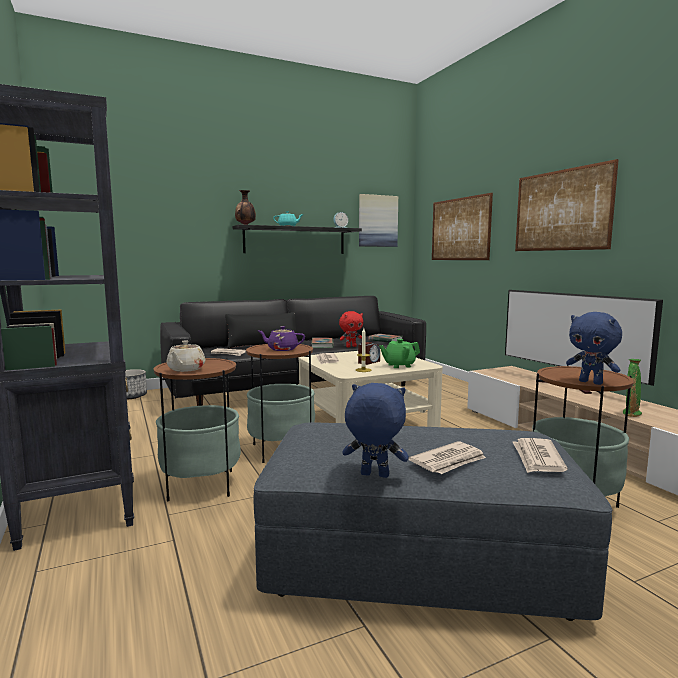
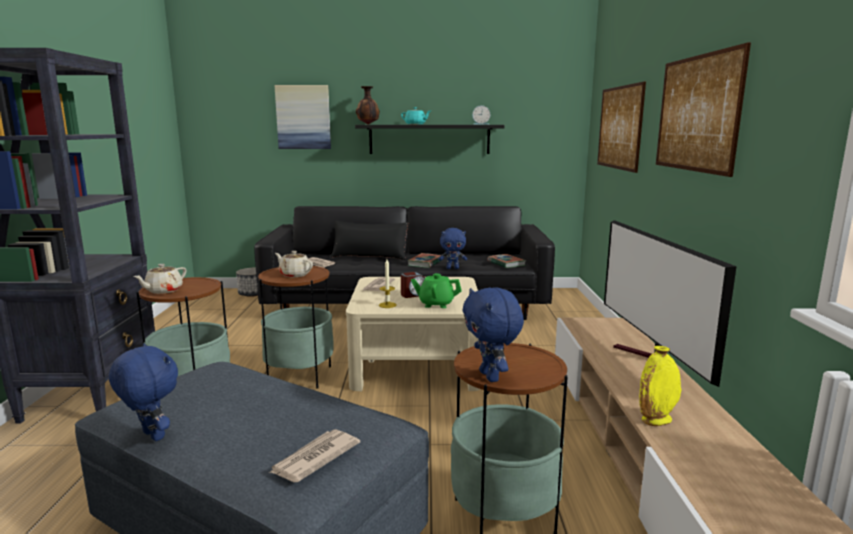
camera: 25 degrees right, 5 degrees up
purple teapot [259,326,305,351] -> beige teapot [275,251,313,277]
red plush toy [339,311,363,347] -> blue plush toy [438,228,467,269]
picture [359,194,398,247] -> picture moved to [274,85,331,149]
newspaper [408,441,486,474] -> none
green vase [623,359,642,417] -> yellow vase [639,346,681,426]

